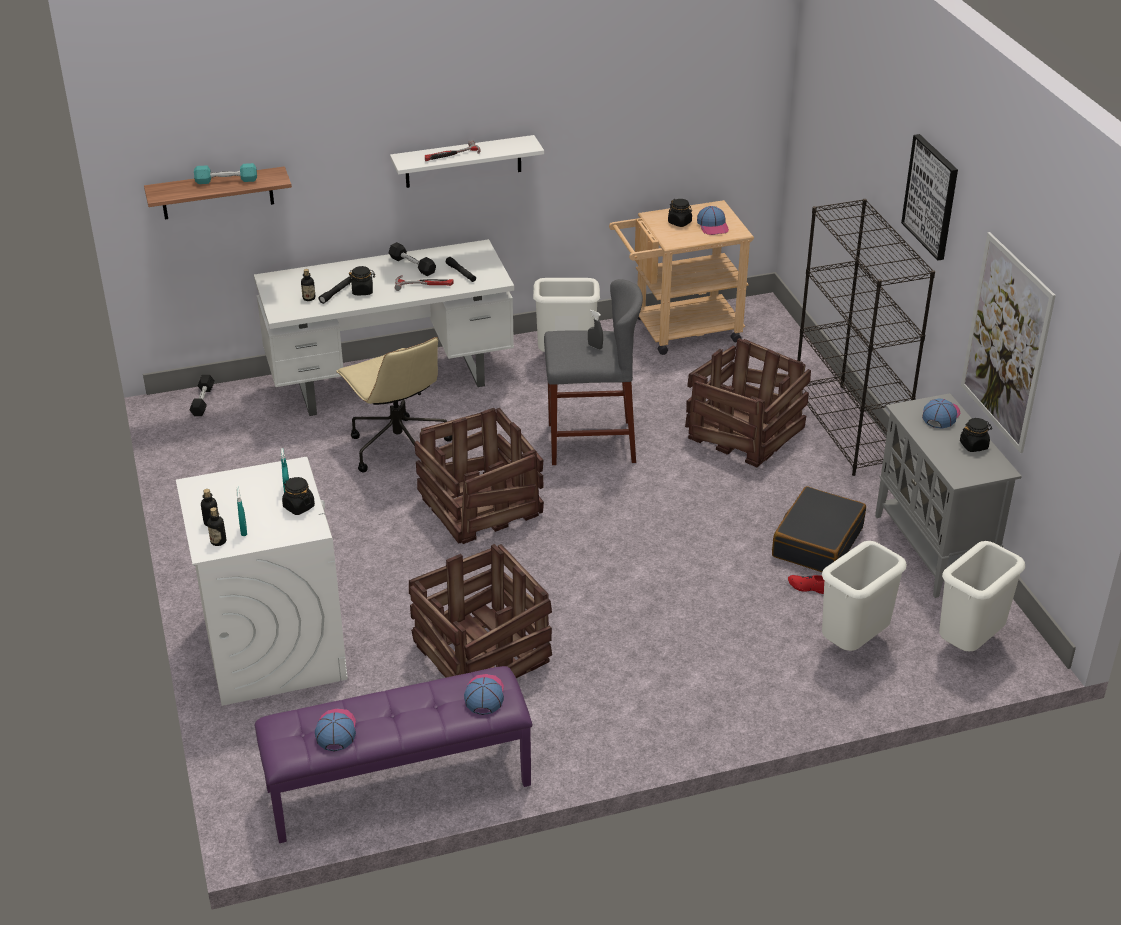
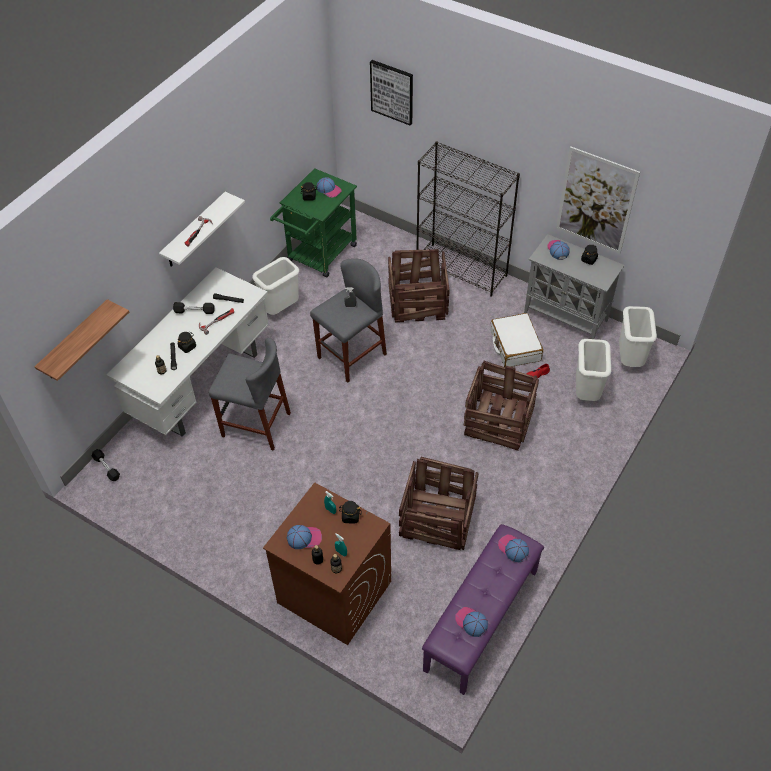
camera: 40 degrees left, 15 degrees up
white washing machine [176,457,348,706] -> brown washing machine [263,483,391,645]
turquoise dumbbell [194,163,257,184] -> none
beige office chair [336,337,452,472] -> grey stool [209,338,291,451]
crate [414,408,544,544] -> crate moved to [463,361,539,451]
beige cart [609,200,754,355] -> green cart [270,168,357,277]
black suitcase [772,486,866,572] -> white suitcase [491,313,543,367]
picture [901,134,958,261] -> picture moved to [370,60,413,125]
none -> cap [287,525,322,549]

